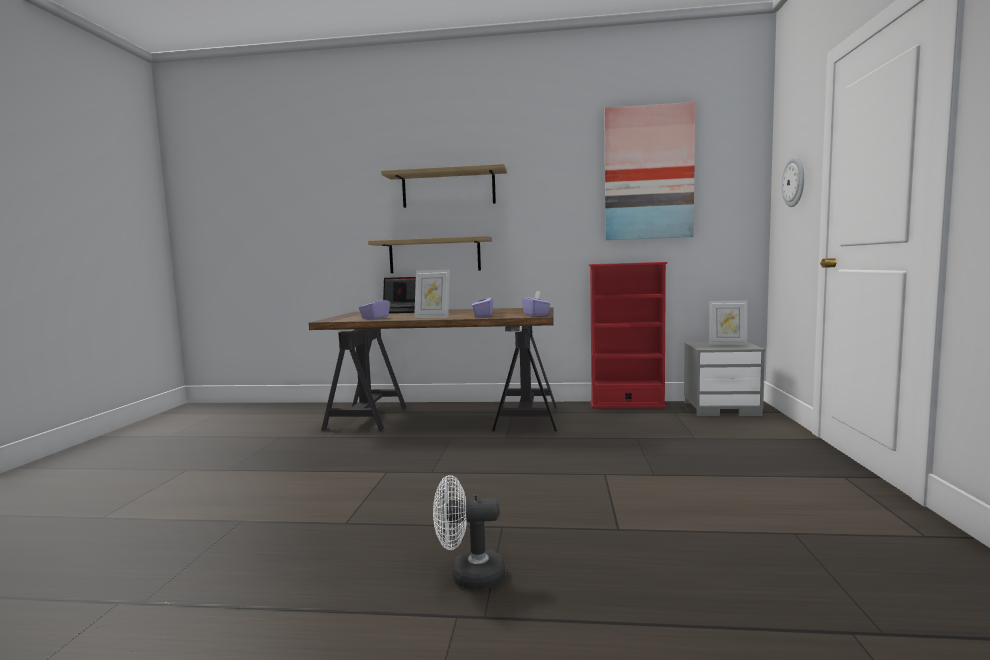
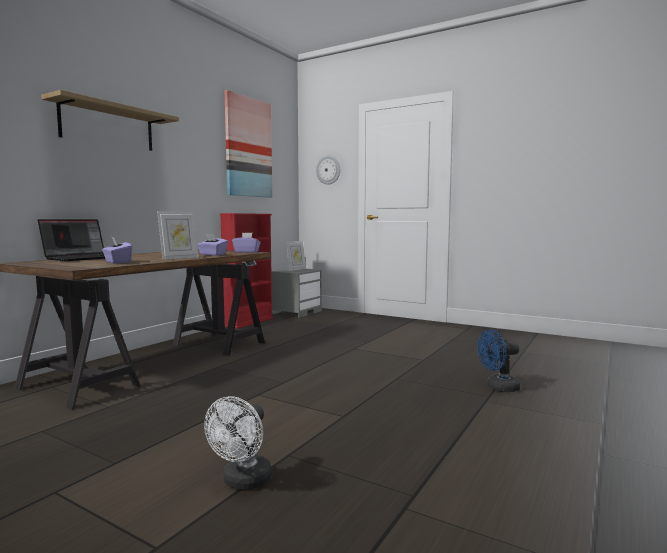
camera: 65 degrees left, 0 degrees up
shelf [368,236,492,273] -> none
white fan [433,475,505,589] -> white fan moved to [204,396,272,490]
none -> blue fan [477,329,520,392]

